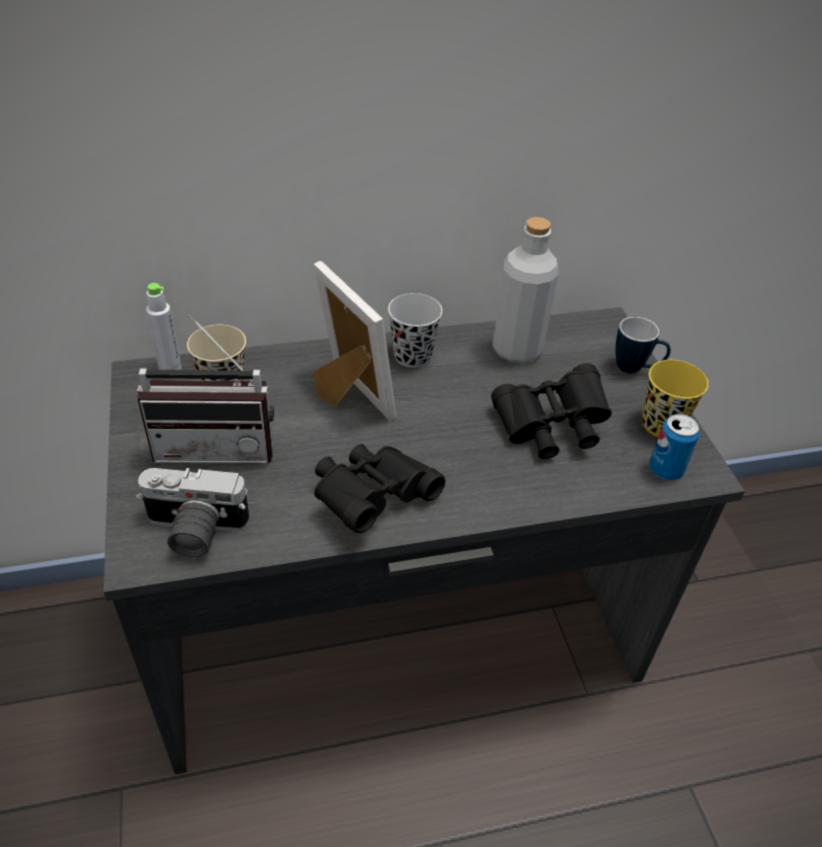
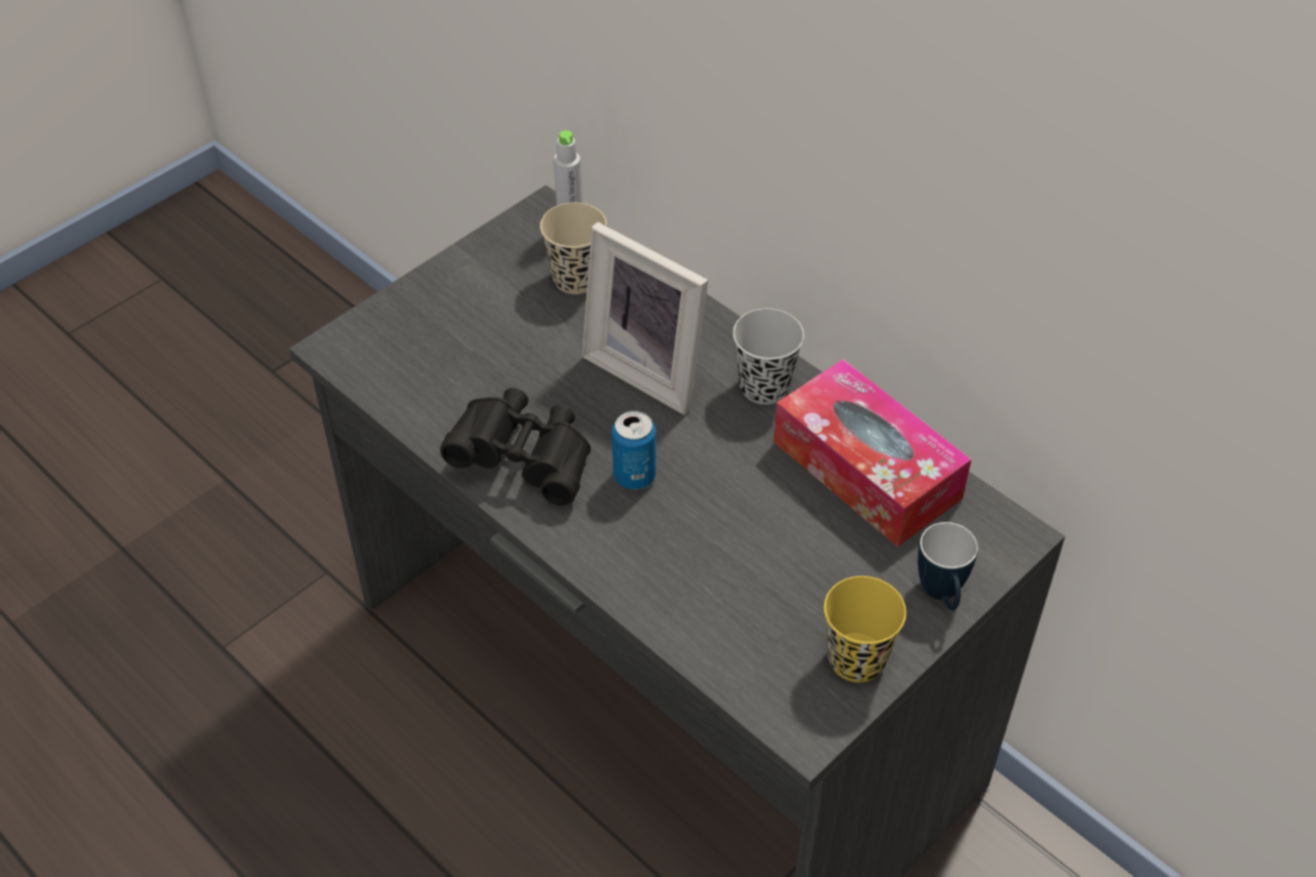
camera: 60 degrees right, 5 degrees up
camera [136,468,249,558] -> none
radio [137,315,274,463] -> none
picture frame [313,261,396,421] -> picture frame turned 105 degrees clockwise [582,222,708,415]
black binoculars [491,363,612,459] -> none
grey bottle [493,217,558,364] -> tissue box [774,359,972,547]
can [649,414,700,480] -> can moved to [612,411,656,490]

